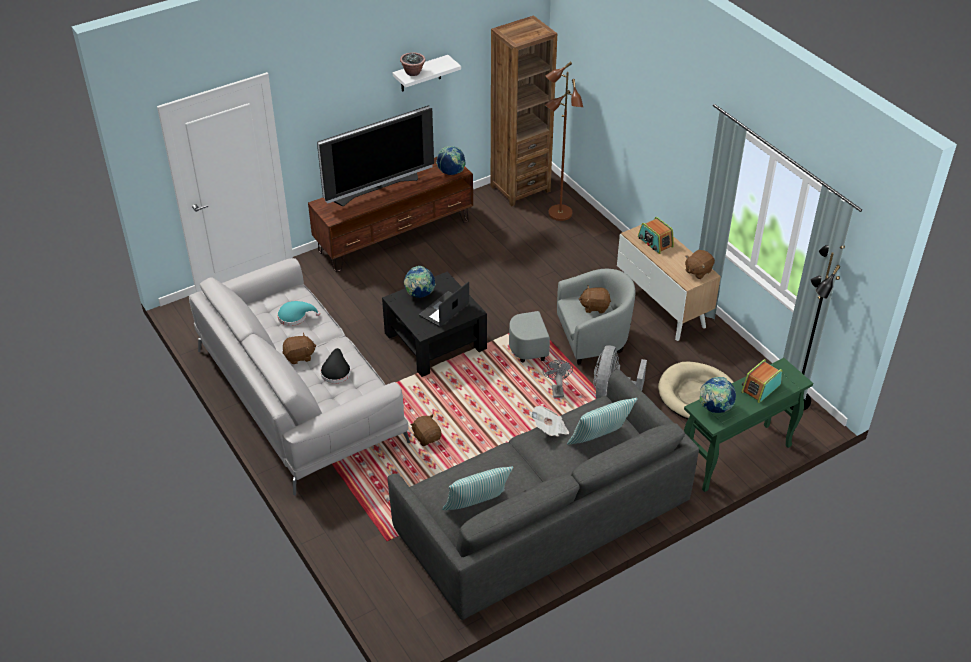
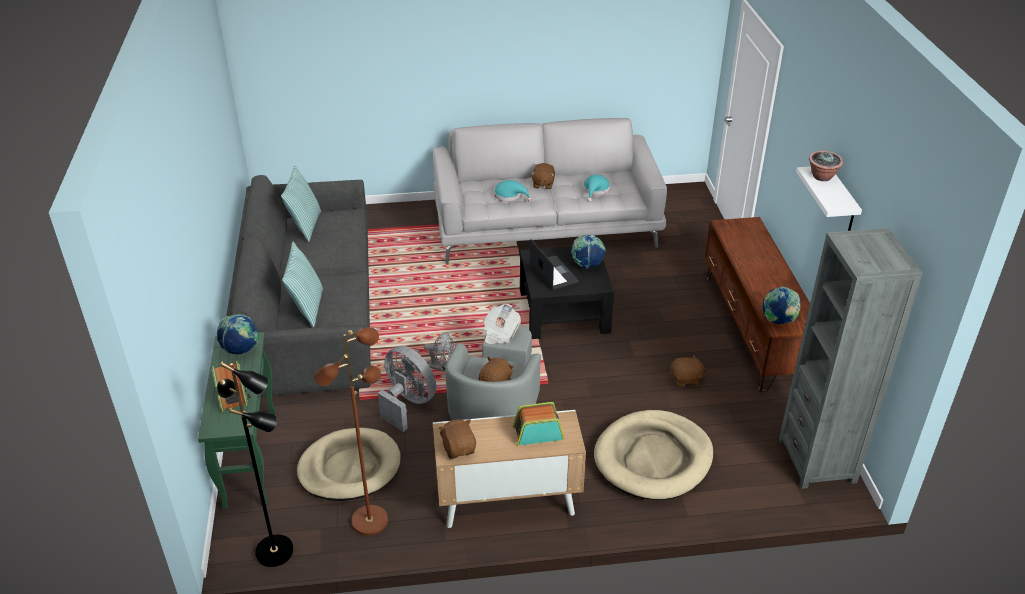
camera: 115 degrees right, 5 degrees down
television [317,105,434,206] -> none
black hat [321,348,351,384] -> turquoise hat [494,180,532,202]
brown plush toy [411,414,441,446] -> brown plush toy moved to [670,355,706,387]
brown bookcase [491,15,557,206] -> grey bookcase [779,228,923,489]
newspaper [530,406,569,436] -> newspaper moved to [483,304,521,344]
brown floor lamp [544,62,583,221] -> brown floor lamp moved to [314,328,388,536]
none -> beige dog bed [594,410,714,500]

